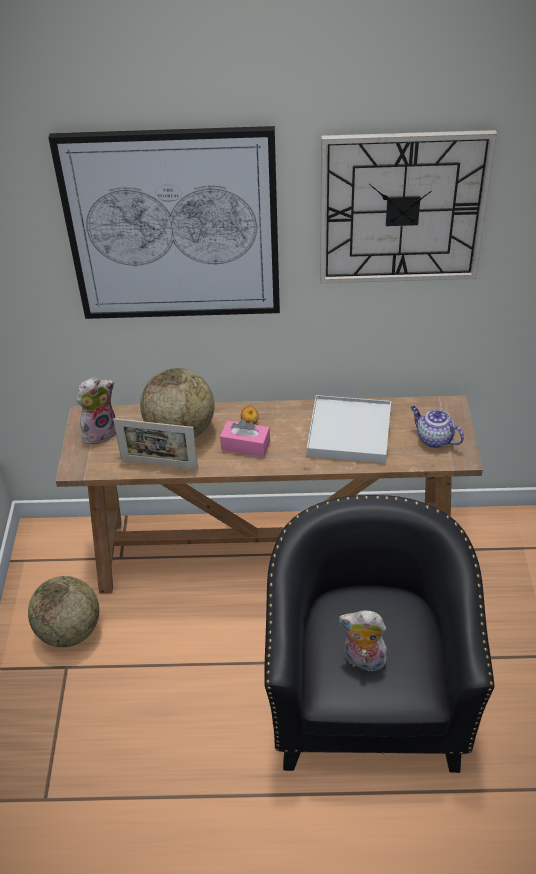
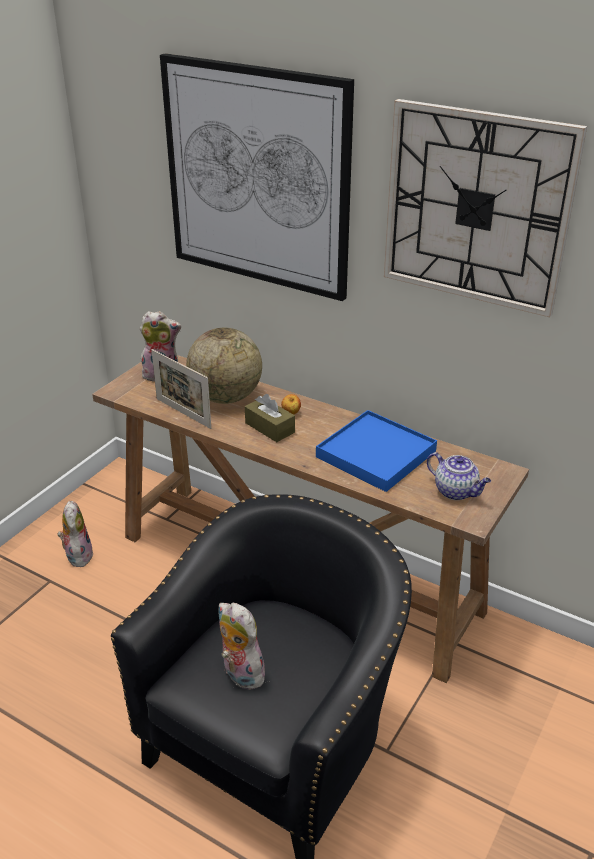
camera: 30 degrees right, 10 degrees down
globe [28,576,99,647] -> plush toy [58,501,94,567]
pink tissue box [220,419,270,457] -> brown tissue box [245,394,295,442]
white tray [307,395,391,463] -> blue tray [316,410,437,492]
teapot [411,406,464,448] -> teapot turned 150 degrees clockwise [427,452,491,500]

